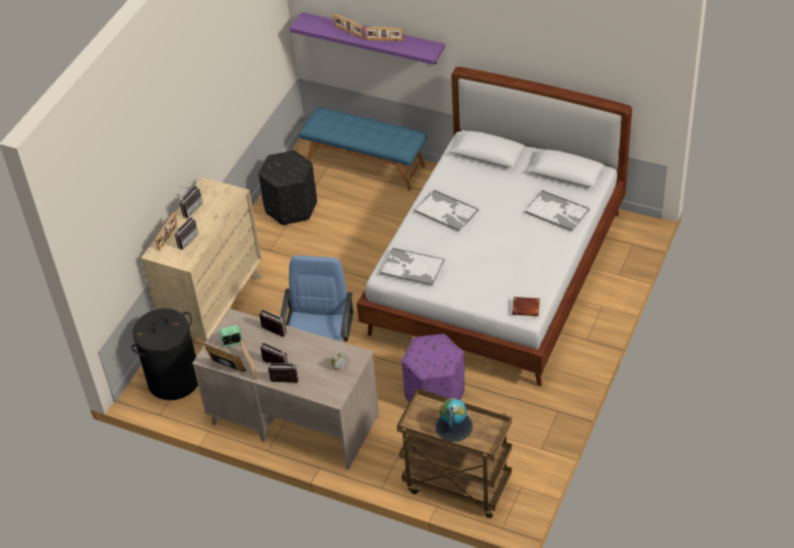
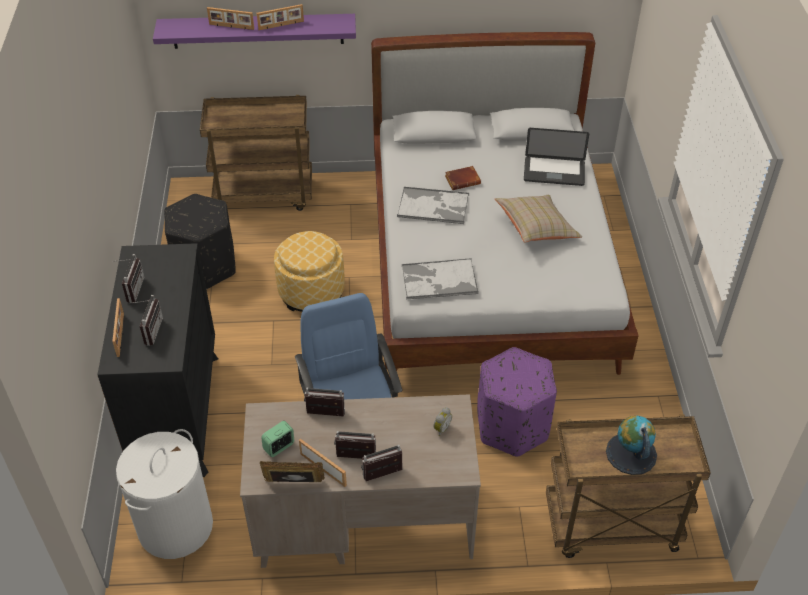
camera: 30 degrees left, 0 degrees up
black laundry basket [131,308,198,400] -> white laundry basket [116,429,213,559]
beige dresser [141,177,263,346] -> black dresser [97,243,218,477]
blue bench [299,107,427,191] -> brown cart [200,95,312,211]
brown book [512,297,540,316] -> brown book moved to [445,166,481,190]
tray [525,190,590,232] -> laptop [524,128,589,186]
none -> ottoman [274,231,345,312]
none -> beige pillow [495,195,582,243]

